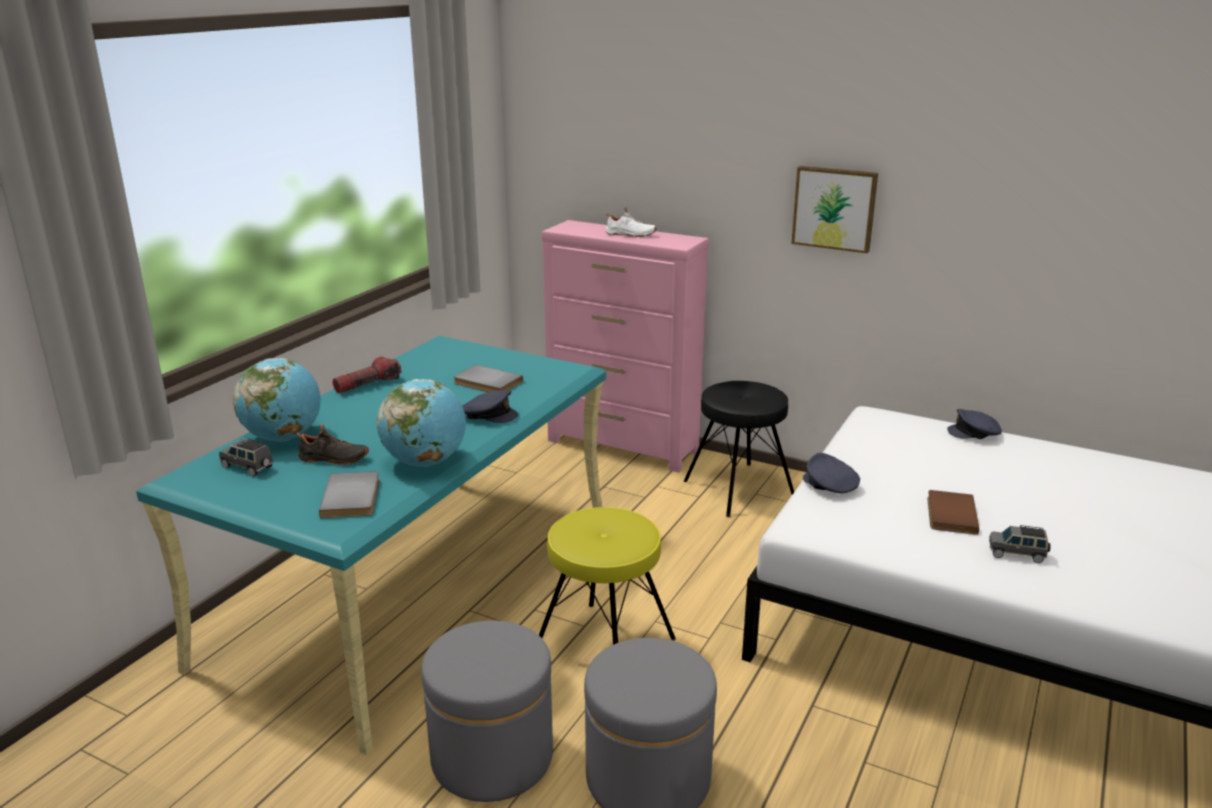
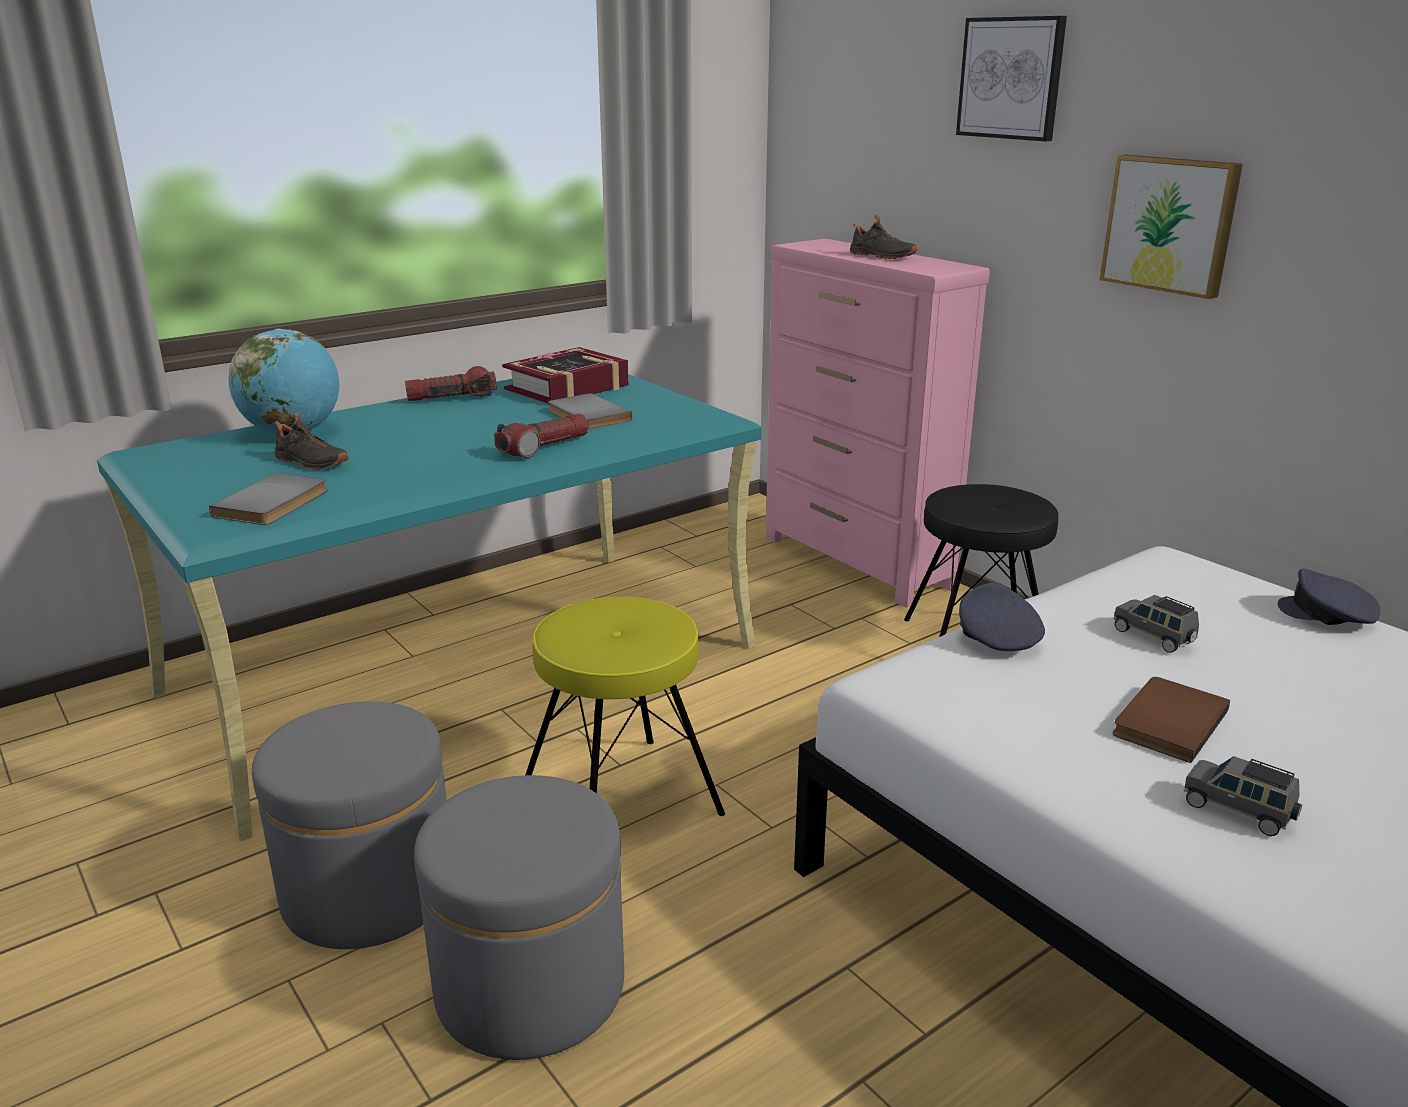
camera: 25 degrees right, 0 degrees up
grey toy car [219,438,273,477] -> grey toy car moved to [1113,595,1199,653]
globe [377,379,466,467] -> none
grey cap [462,390,518,423] -> flashlight [494,413,589,458]
white shoe [606,207,657,237] -> black shoe [850,214,917,259]
none -> book [502,347,629,404]
none -> picture [956,16,1067,141]

